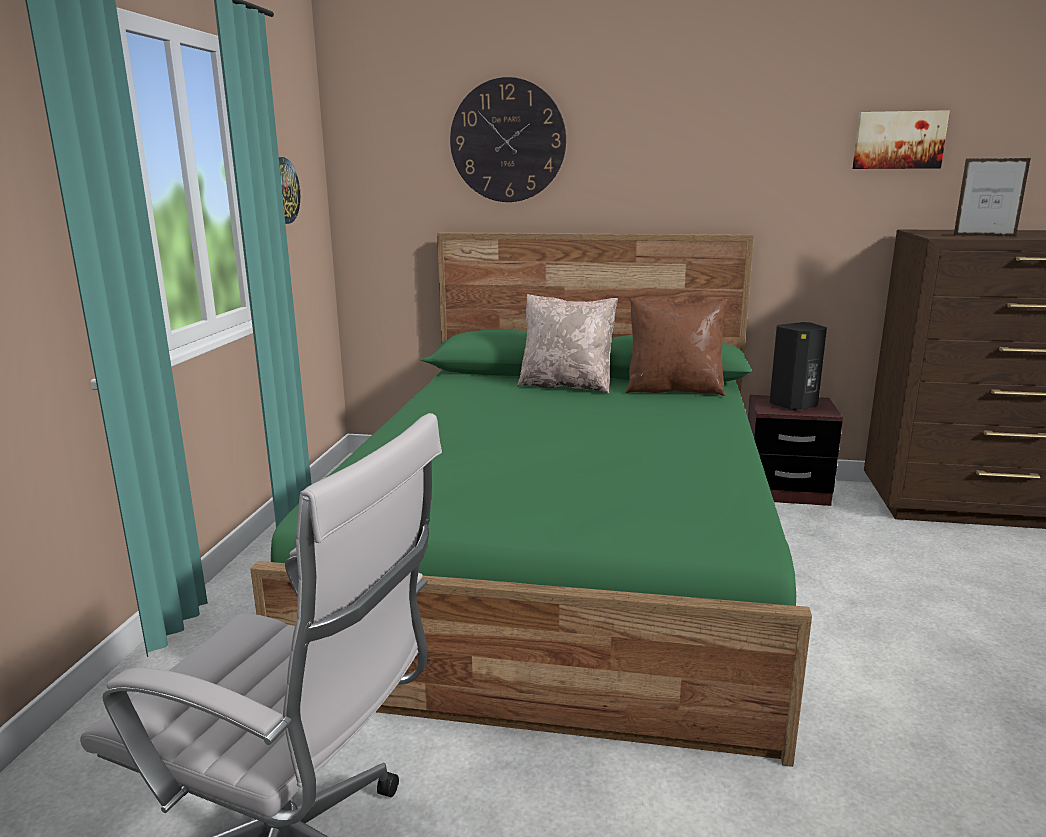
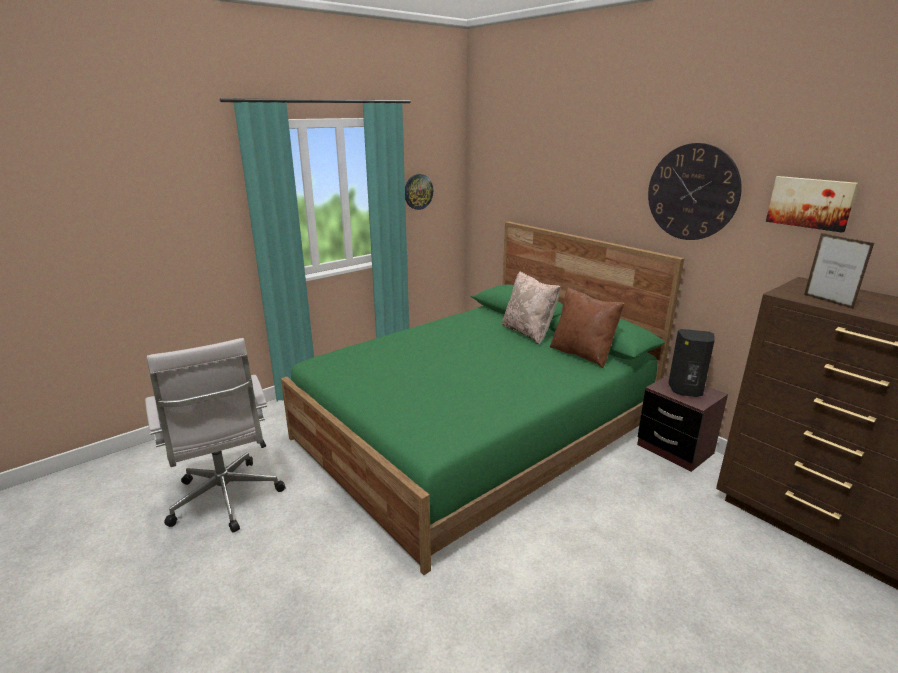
camera: 40 degrees right, 5 degrees up
wall clock [450,77,566,202] -> wall clock moved to [648,143,742,240]

